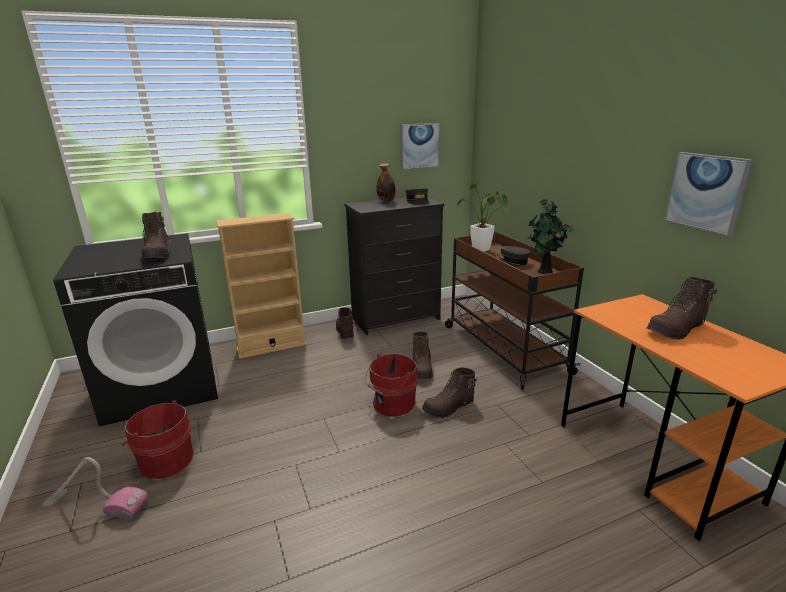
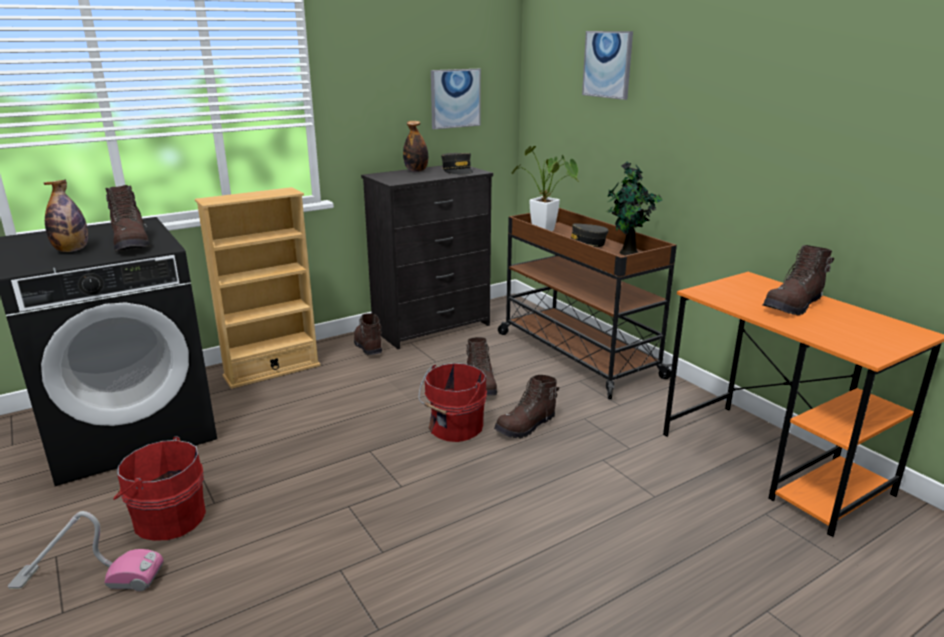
camera: 10 degrees left, 0 degrees up
picture [664,152,752,236] -> picture moved to [582,31,633,100]
none -> bottle [43,179,88,252]

